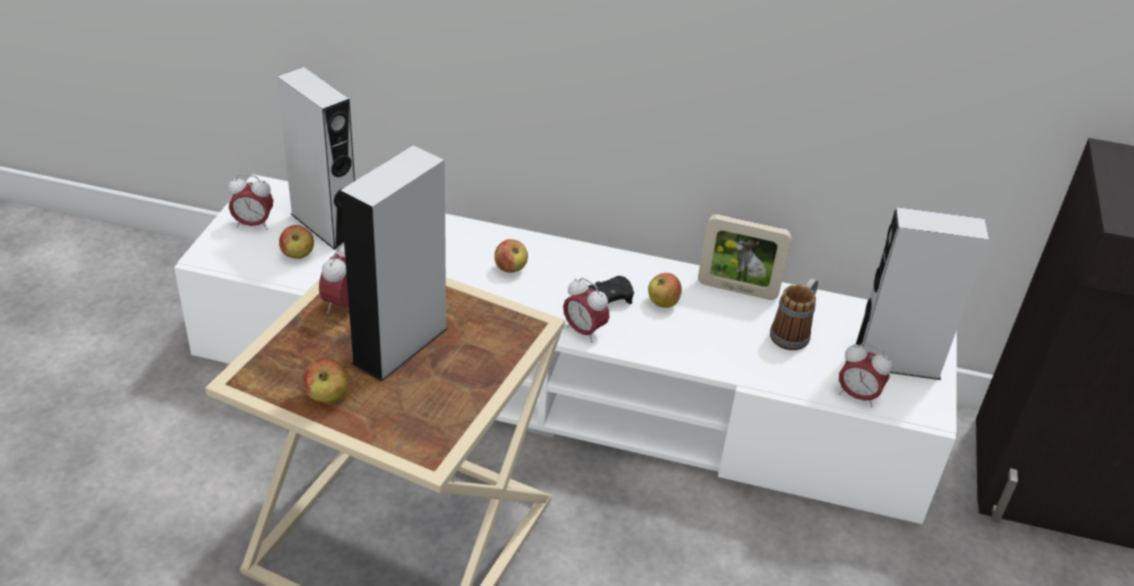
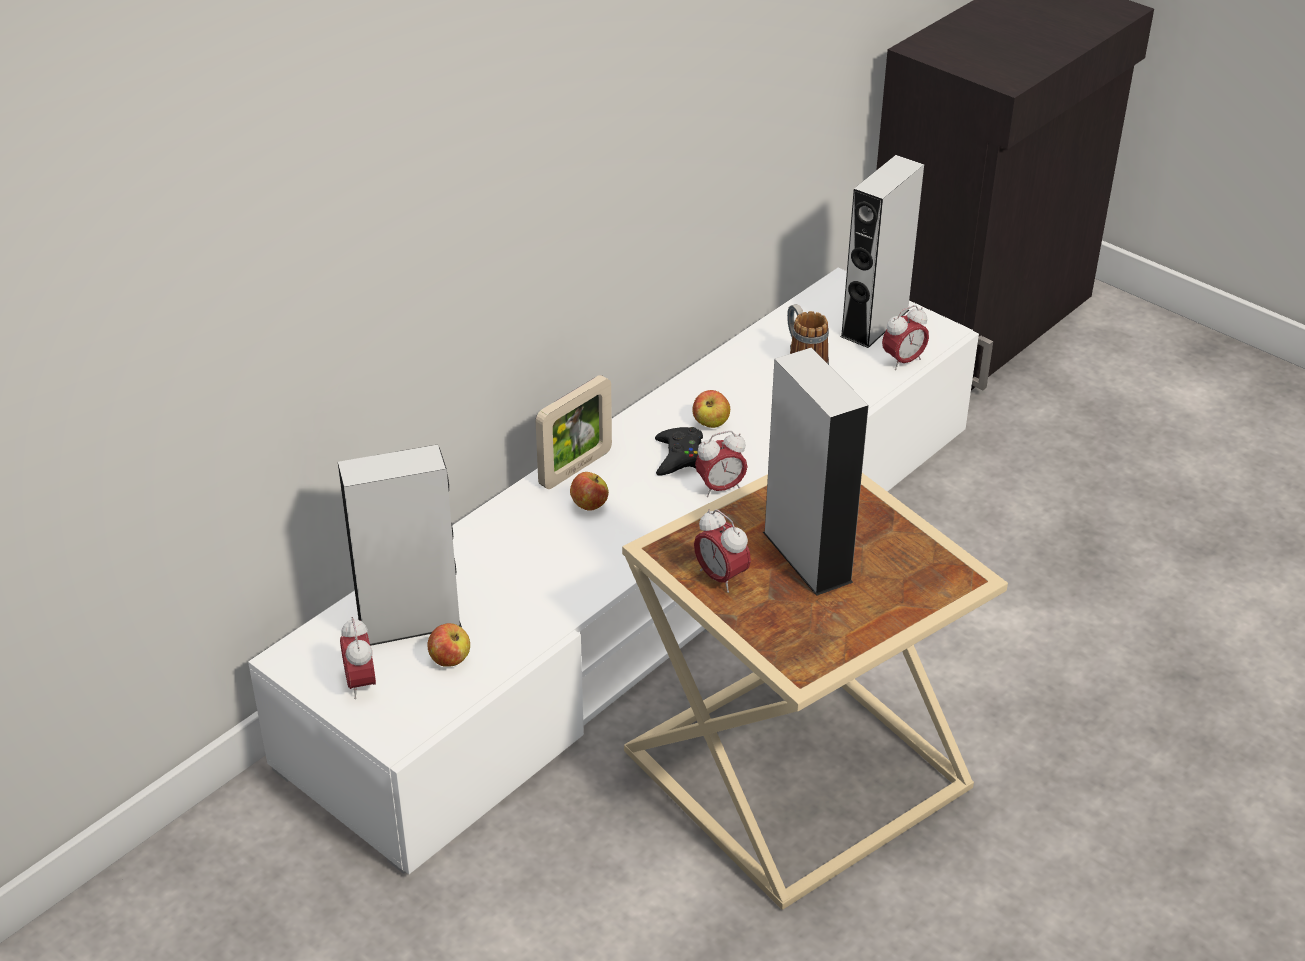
camera: 60 degrees left, 0 degrees up
alarm clock [228,174,273,230] -> alarm clock turned 135 degrees clockwise [340,617,376,699]
apple [303,358,349,403] -> none
picture frame [698,214,792,300] -> picture frame moved to [536,375,612,489]

